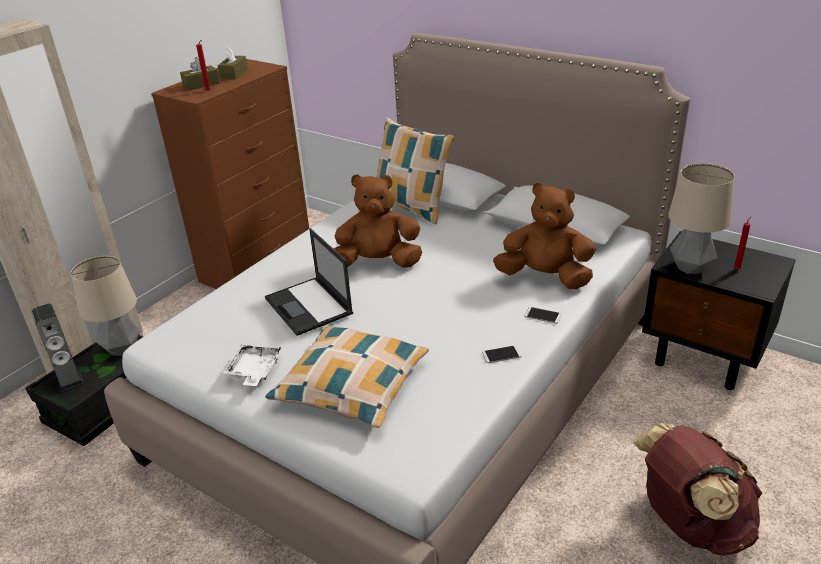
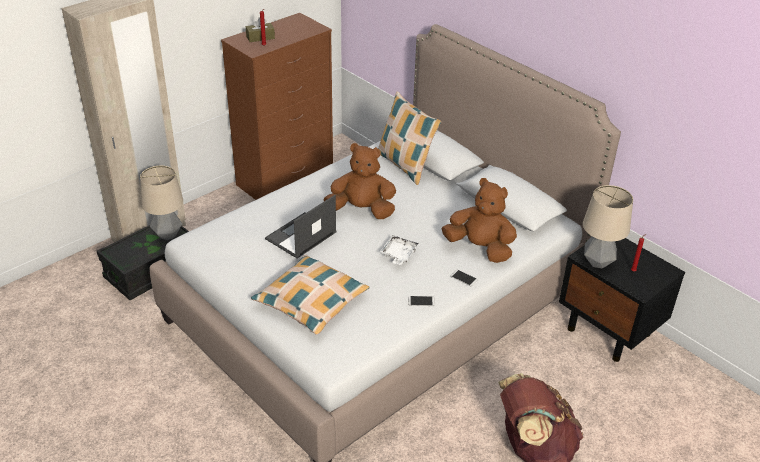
camera: 10 degrees right, 5 degrees up
speaker [31,303,83,391] -> none
brown tissue box [218,47,248,79] -> none
white tray [223,345,281,386] -> white tray moved to [380,235,419,265]
laptop [265,228,353,336] -> laptop turned 60 degrees clockwise [265,195,337,259]

